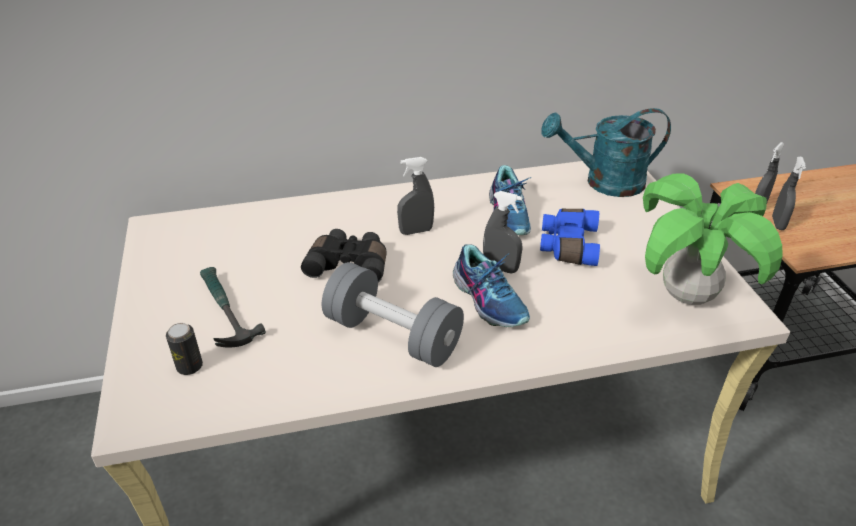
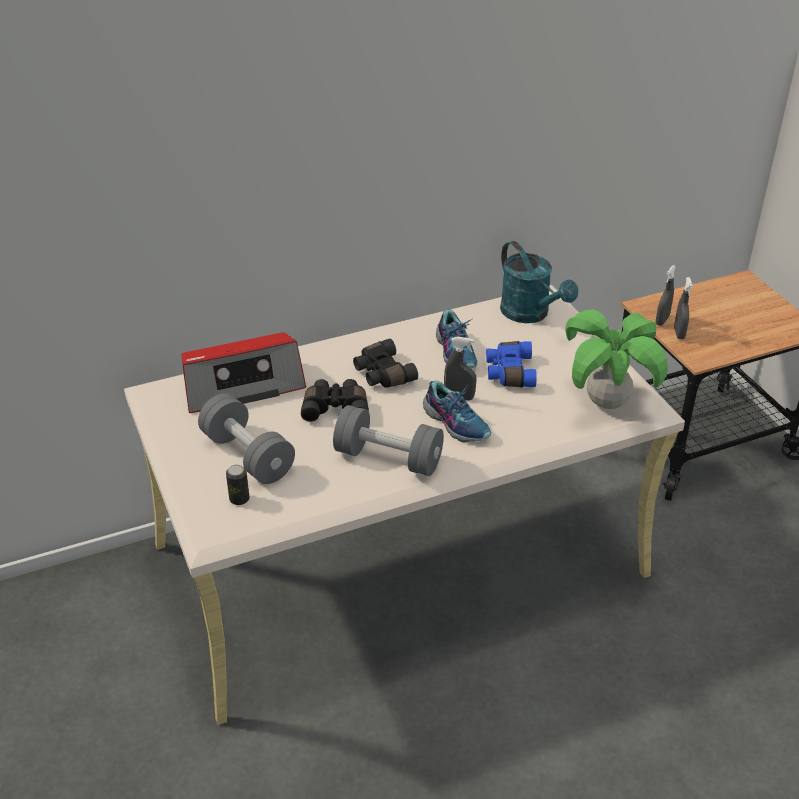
camera: 10 degrees left, 0 degrees up
hammer [200,267,266,347] -> grey dumbbell [198,393,295,484]
grey spray bottle [397,157,434,235] -> black binoculars [353,339,418,388]
turquoise watering can [541,108,671,197] -> turquoise watering can turned 105 degrees counterclockwise [500,241,578,323]
none -> radio [182,332,306,413]

